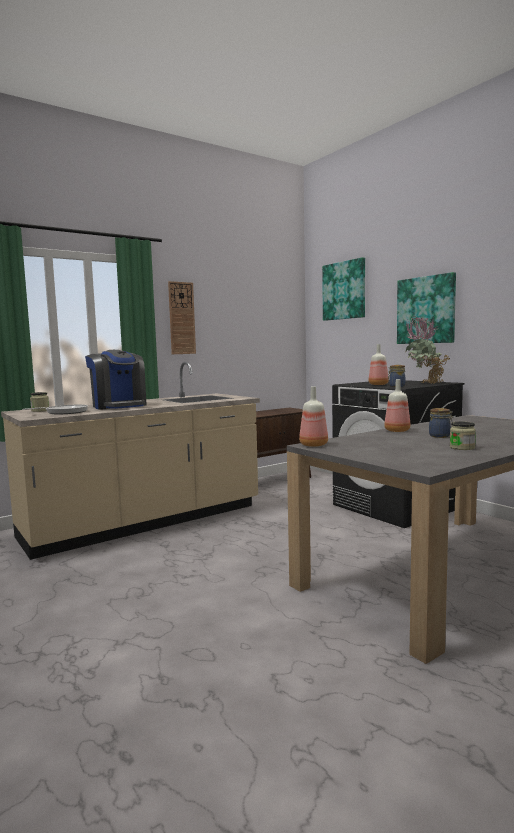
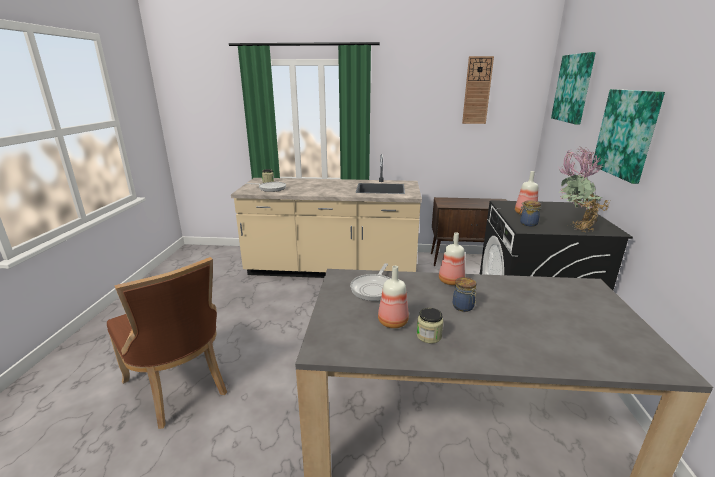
camera: 40 degrees right, 15 degrees up
coffee machine [85,350,147,410] -> none
wall clock [168,281,196,354] -> wall clock moved to [462,56,494,124]
bottle [299,386,328,447] -> bottle moved to [378,266,409,328]
none -> brown chair [107,257,227,429]
none -> frying pan [350,263,391,301]

